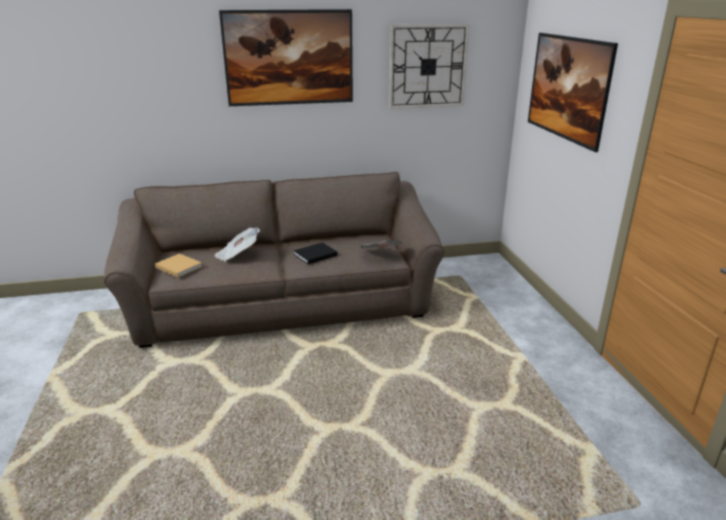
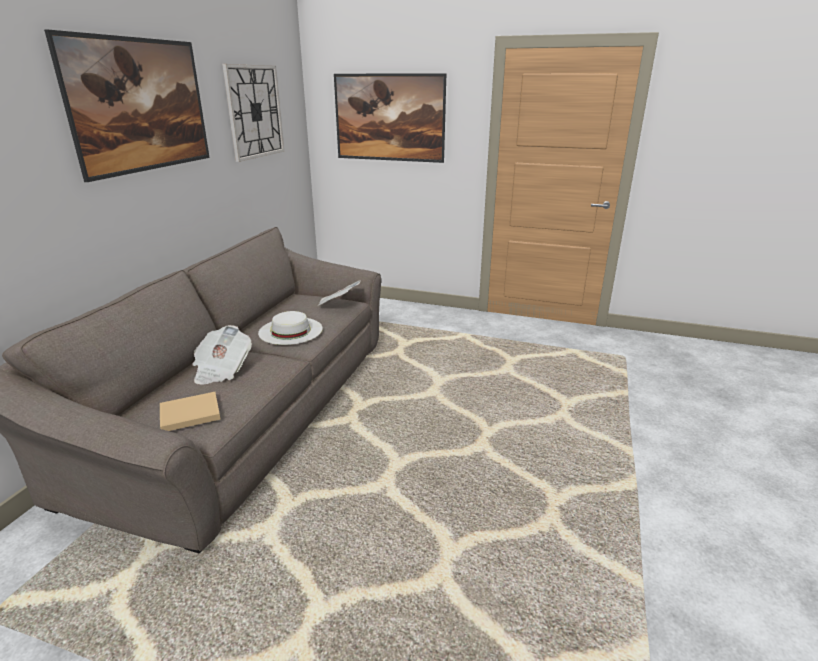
camera: 60 degrees left, 0 degrees up
black book [293,242,338,264] -> white hat [258,311,323,345]

